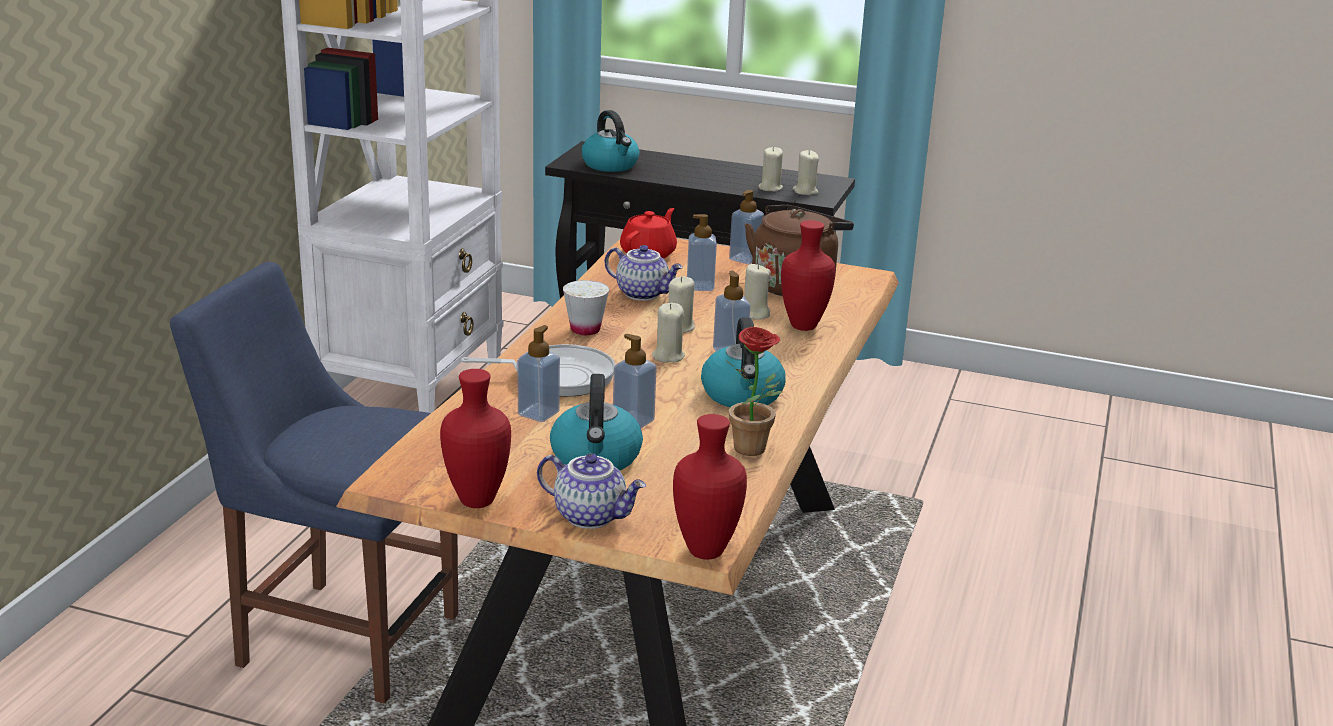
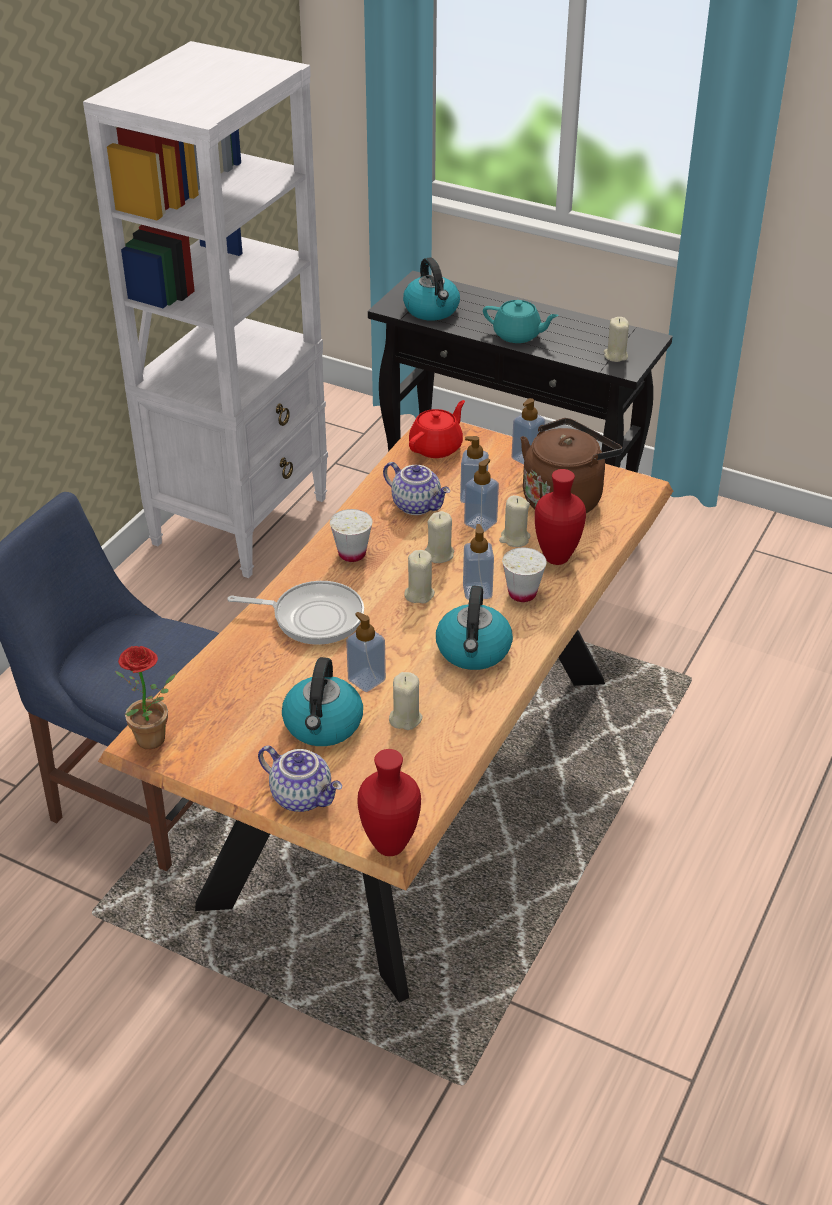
camera: 10 degrees right, 15 degrees up
red vase [440,369,511,508] -> none
soap dispenser [517,325,560,422] -> soap dispenser moved to [464,458,499,532]
potted plant [725,327,783,456] -> potted plant moved to [115,646,176,749]
beige candle [758,147,783,192] -> beige candle moved to [389,672,422,730]
none -> turquoise teapot [483,300,559,343]
none -> white cup [502,548,547,602]

